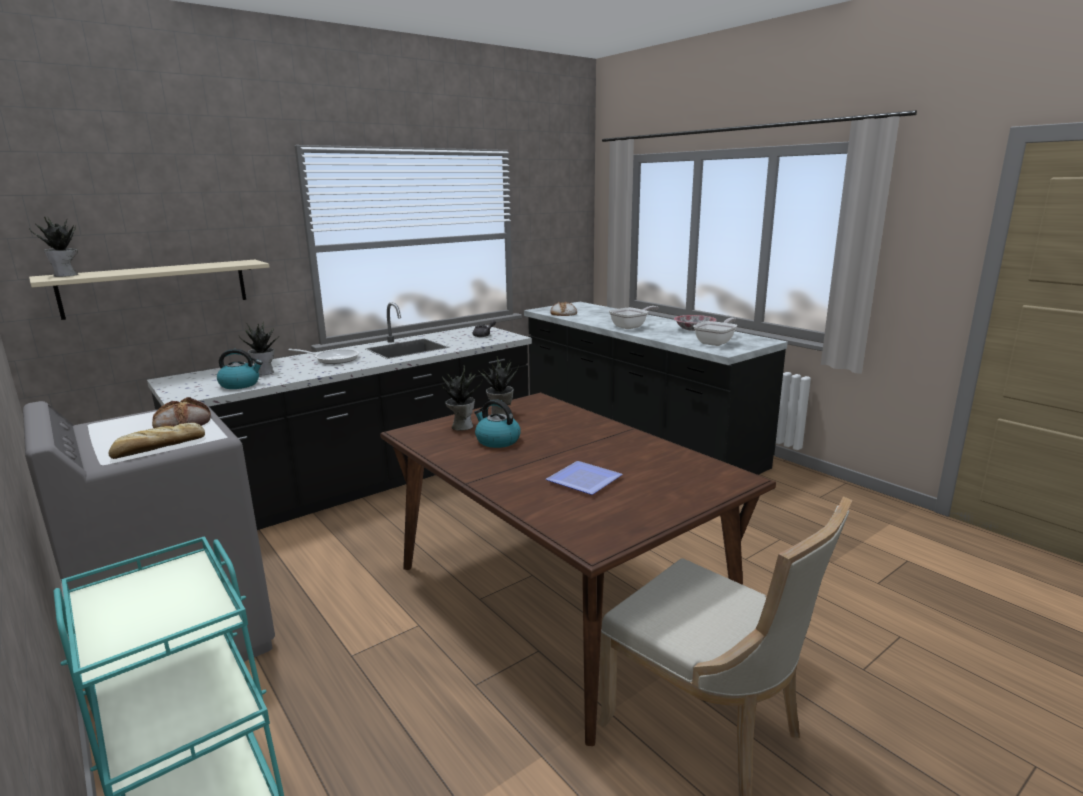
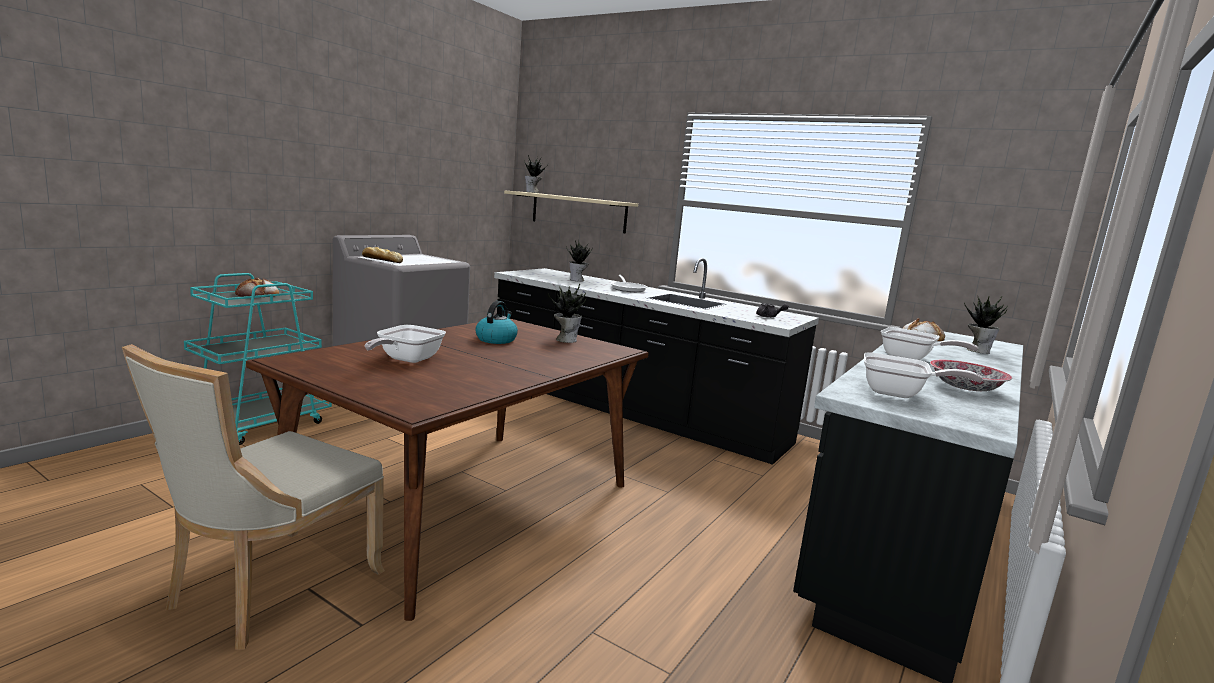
camera: 70 degrees right, 5 degrees down
bread [152,397,211,428] -> bread moved to [235,277,279,298]
kettle [217,349,263,389] -> none
potted plant [442,365,483,431] -> potted plant moved to [964,296,1008,354]
plate [546,461,623,495] -> frying pan [365,325,446,363]

